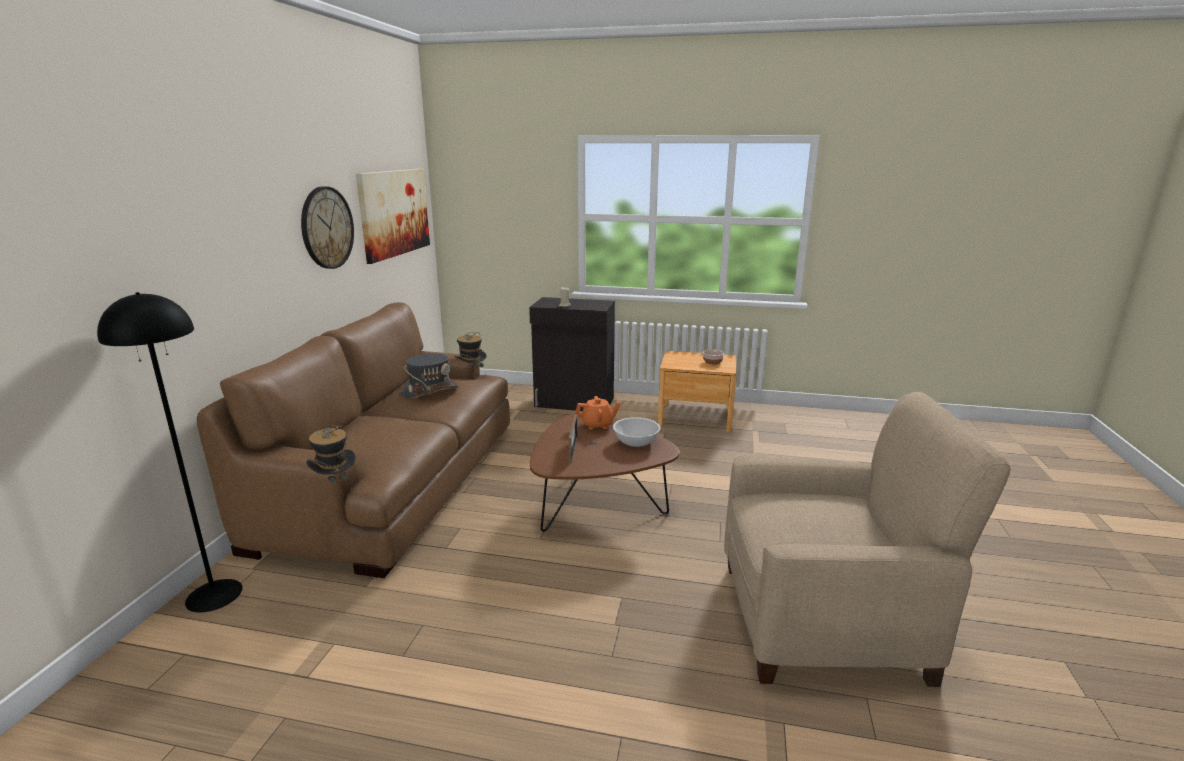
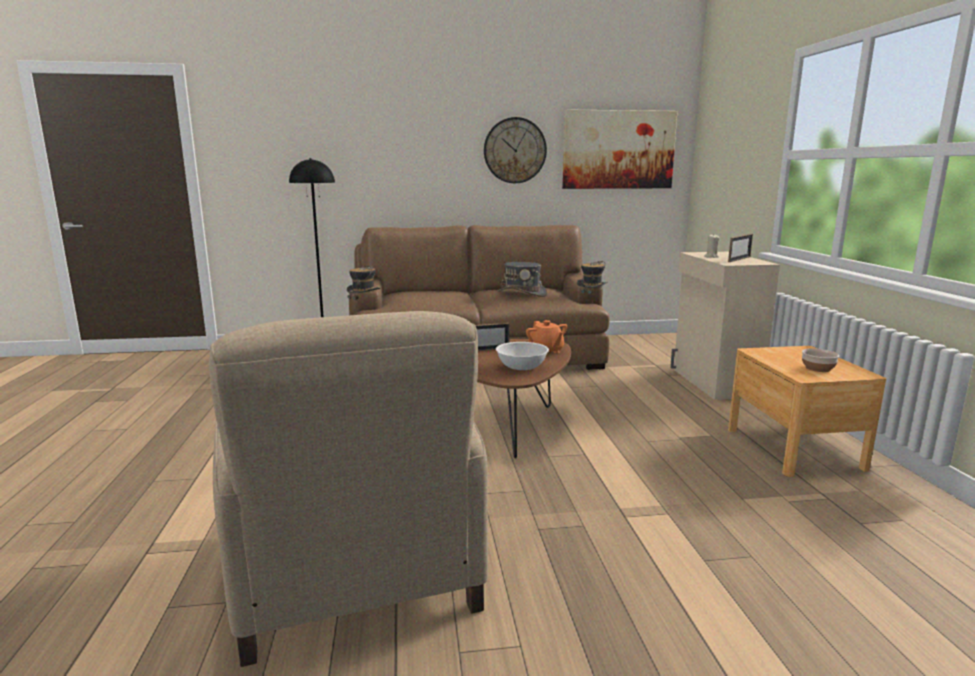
camera: 70 degrees right, 5 degrees down
black cabinet [529,297,615,411] -> beige cabinet [670,252,780,400]
none -> picture frame [728,234,753,262]

